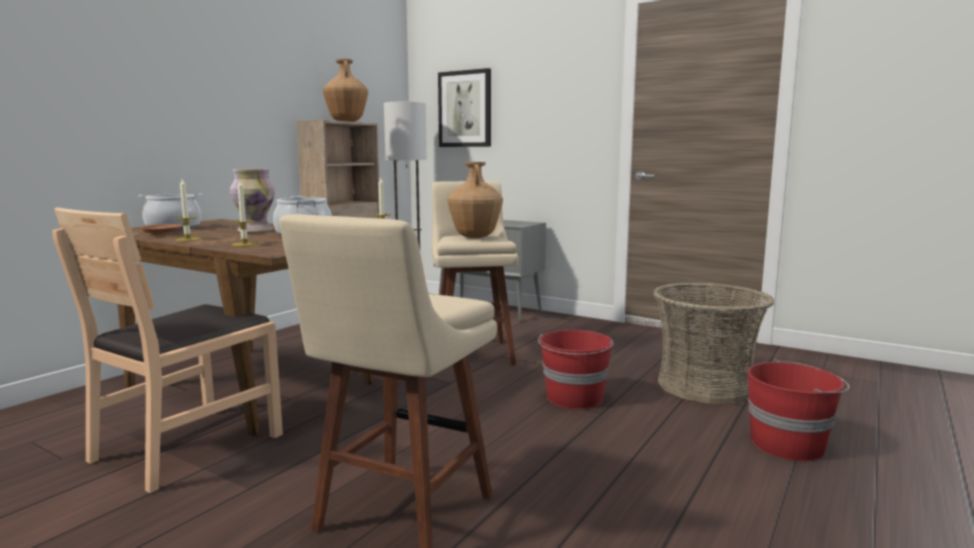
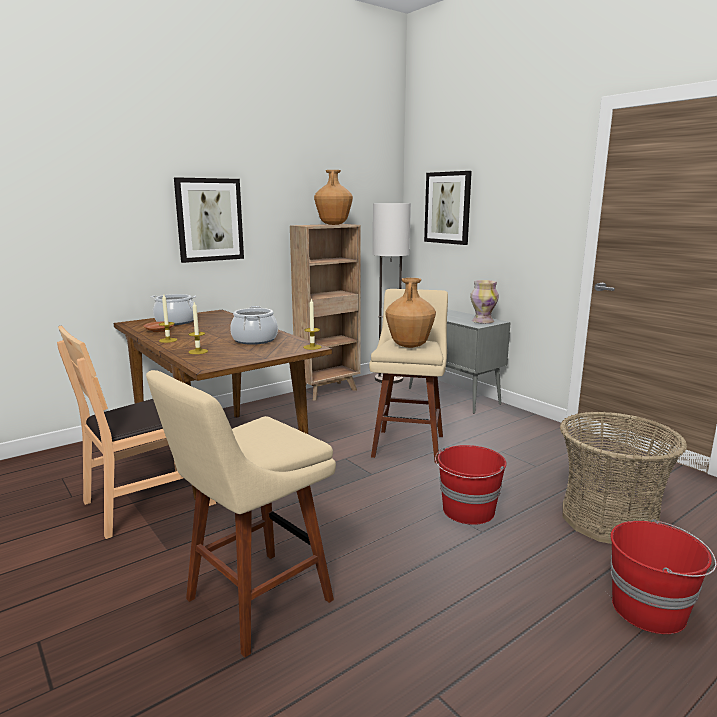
camera: 20 degrees right, 5 degrees up
vase [230,169,275,232] -> vase moved to [470,280,499,324]
none -> picture [174,177,244,263]

